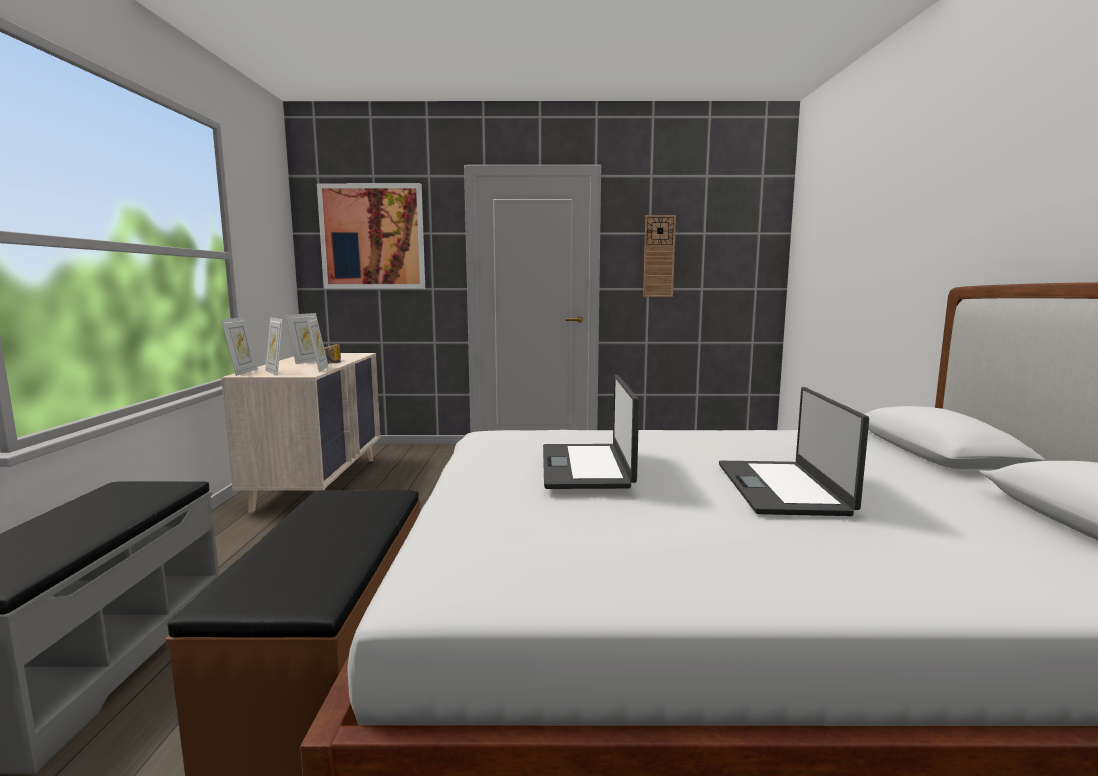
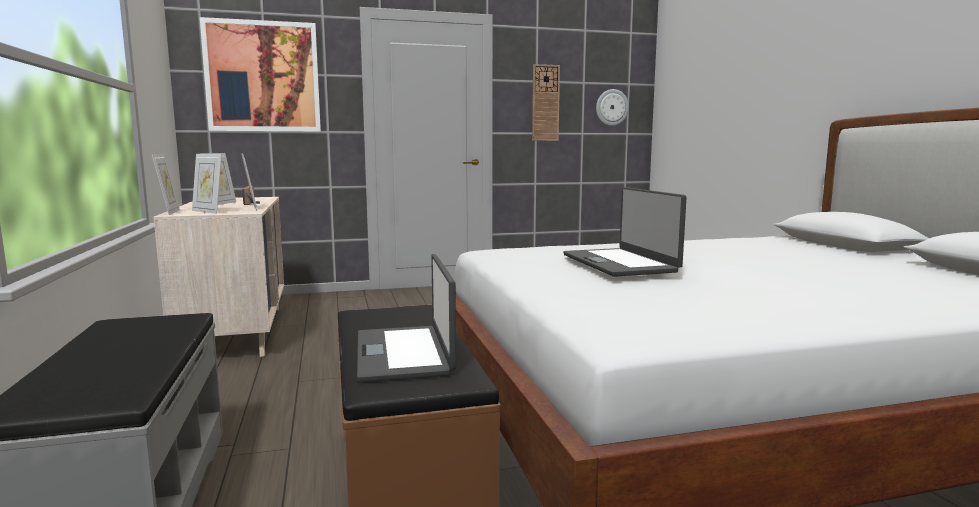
camera: 15 degrees left, 0 degrees up
laptop [719,387,869,516] -> laptop moved to [357,254,456,383]
none -> wall clock [596,89,629,126]

